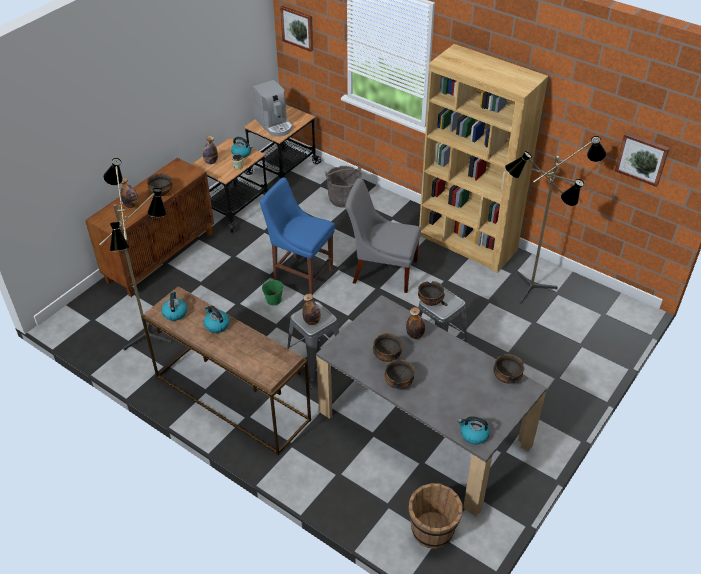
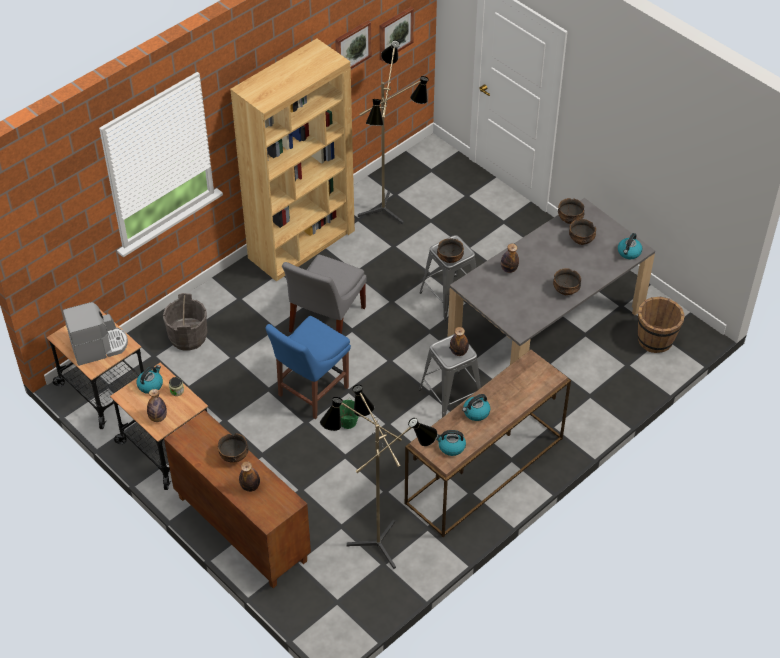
camera: 80 degrees left, 5 degrees up
picture [280,6,313,52] -> picture moved to [335,20,371,69]
bowl [373,333,402,362] -> bowl moved to [569,219,596,245]

